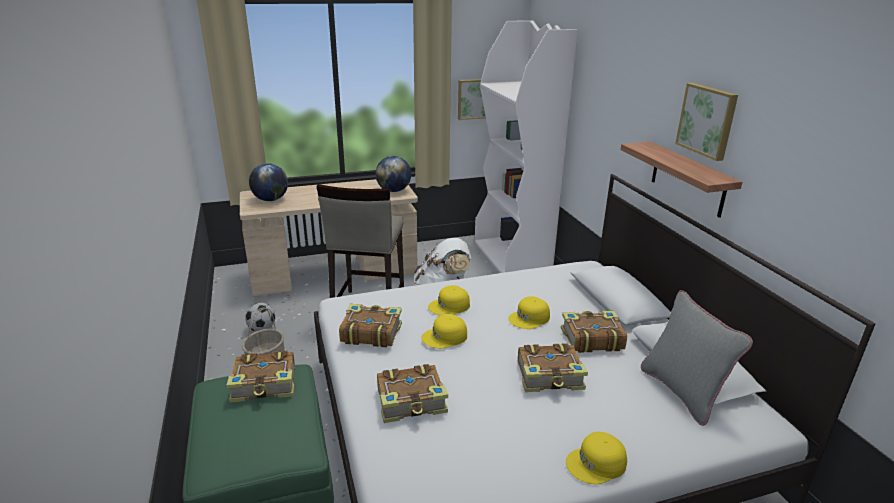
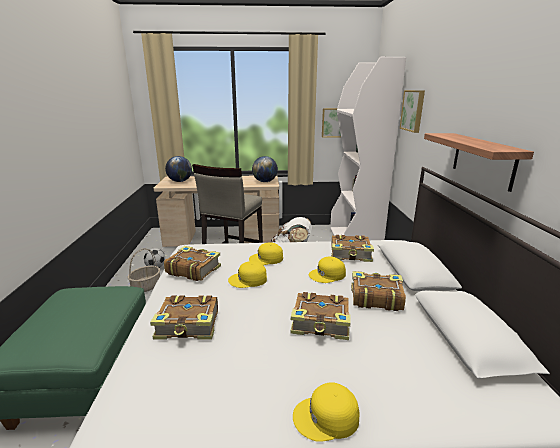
camera: 15 degrees right, 5 degrees down
book [226,351,295,403] -> book moved to [331,235,374,262]
grey pillow [641,290,753,426] -> none
picture [675,83,738,161] -> picture moved to [400,90,425,133]

